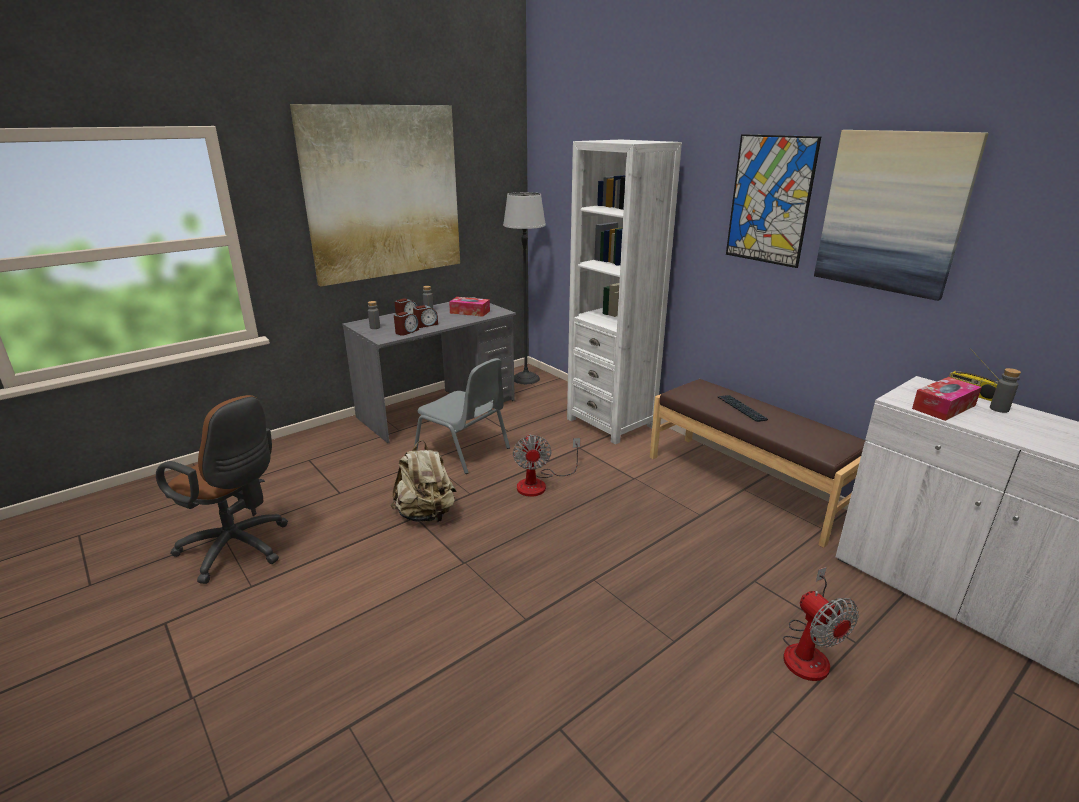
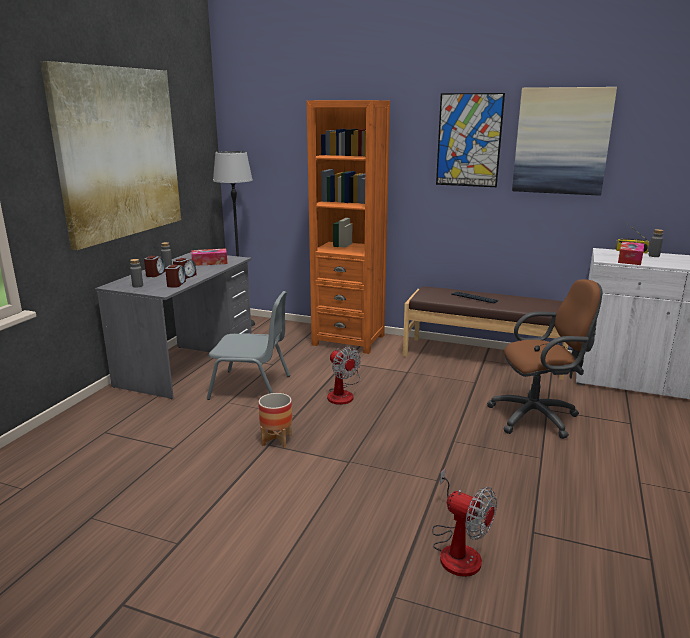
camera: 30 degrees left, 5 degrees down
brown office chair [156,395,288,584] -> brown office chair moved to [487,279,602,439]
beige backpack [391,440,456,523] -> planter [258,393,292,448]
white bookcase [567,140,682,444] -> orange bookcase [307,100,390,354]
fan [783,567,859,681] -> fan moved to [432,469,497,577]

